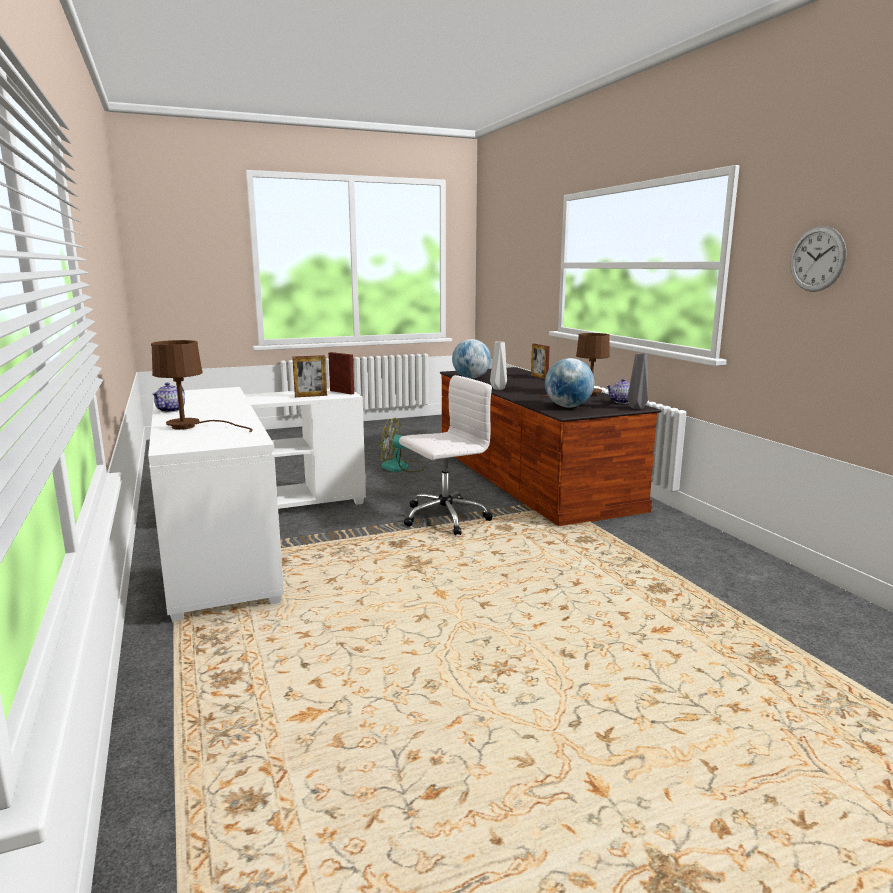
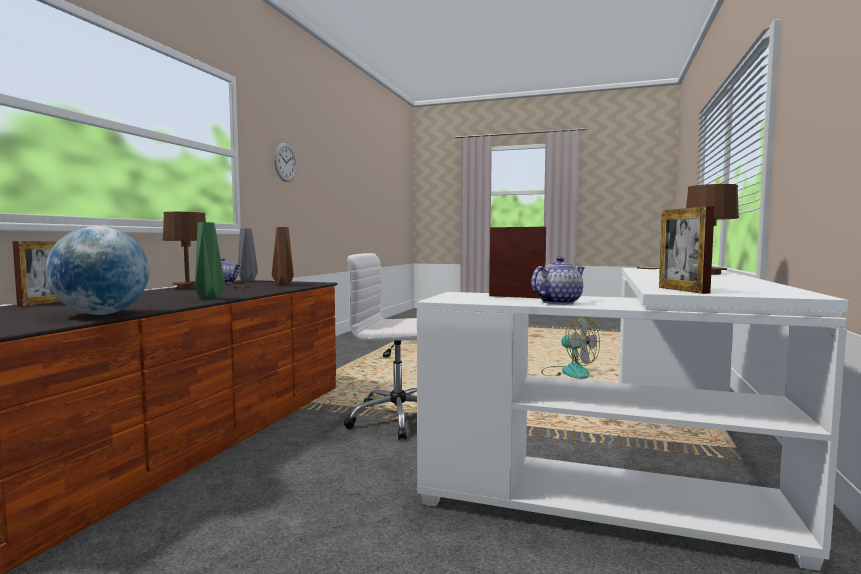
camera: 140 degrees left, 10 degrees down
teapot [152,382,185,412] -> teapot moved to [531,257,585,304]
picture frame [328,352,354,395] -> picture frame moved to [659,206,715,294]
fan [379,418,425,473] -> fan moved to [541,316,600,379]
grey vase [490,342,507,390] -> green vase [195,222,225,300]
globe [545,358,594,408] -> brown vase [272,227,294,285]

